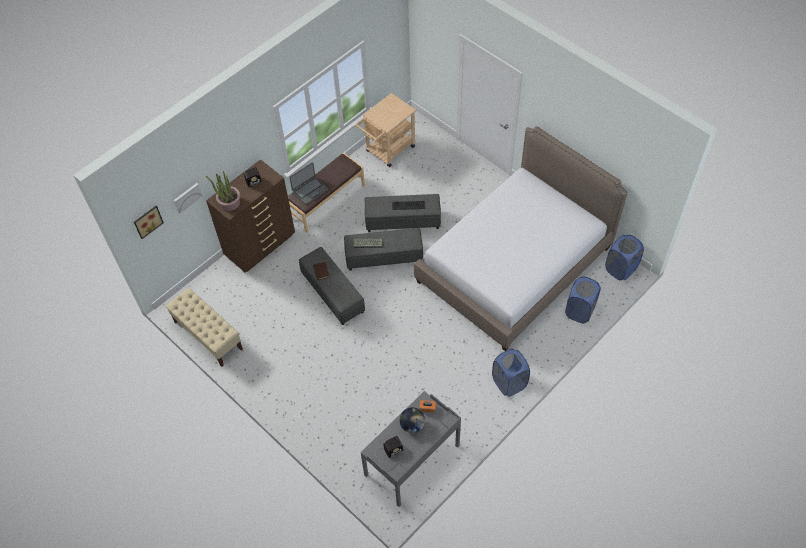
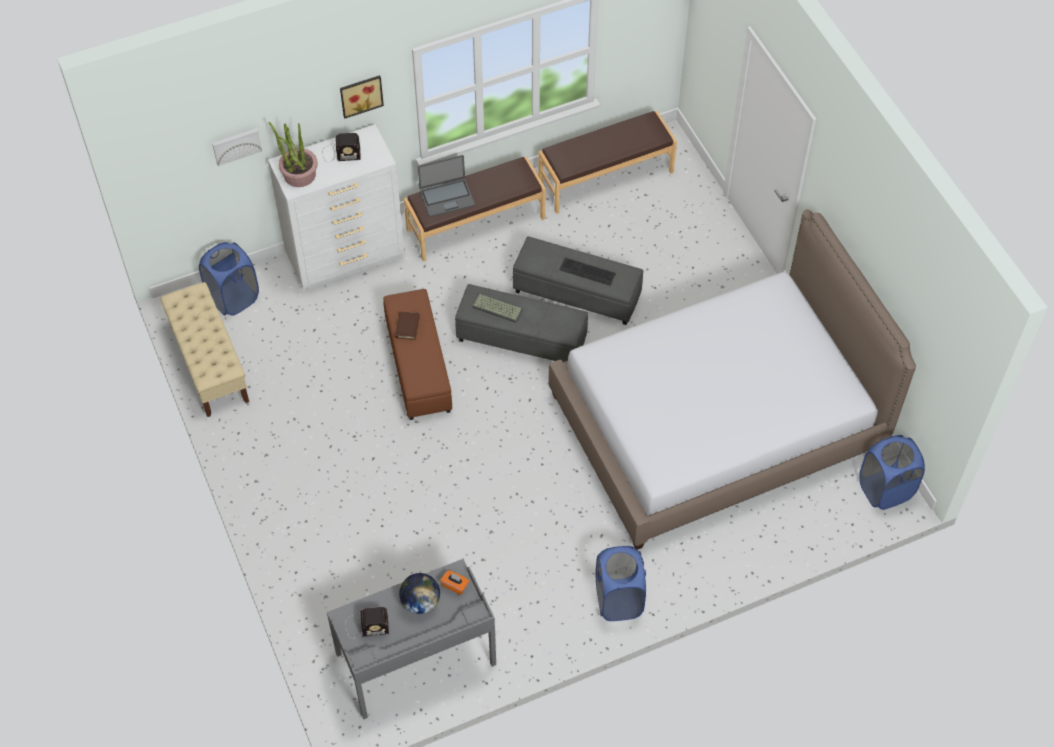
camera: 20 degrees right, 0 degrees up
picture [134,206,164,239] -> picture moved to [340,75,384,118]
brown dresser [206,159,295,272] -> white dresser [268,124,405,290]
grey ottoman [299,247,365,325] -> brown ottoman [383,289,452,420]
beige cart [354,93,416,167] -> brown bench [538,111,677,214]
blue laundry basket [565,277,601,323] -> blue laundry basket moved to [199,242,259,316]

